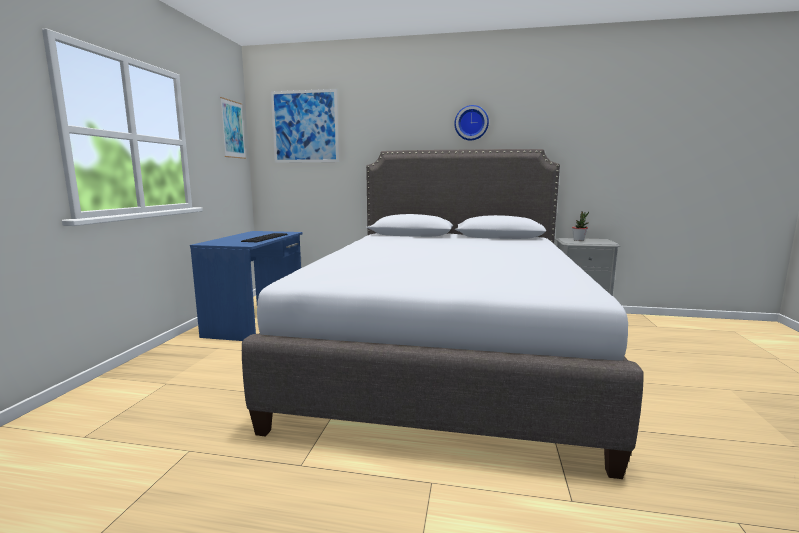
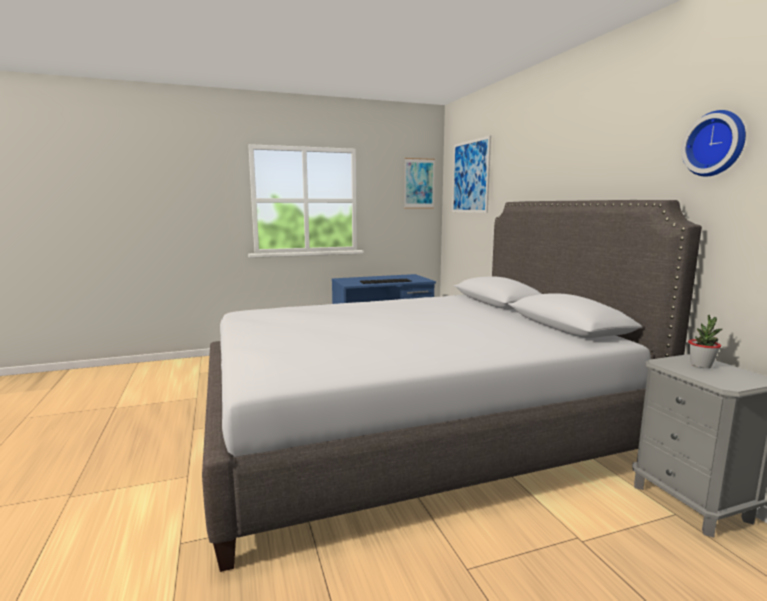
camera: 60 degrees right, 0 degrees up
wall clock [454,105,489,141] -> wall clock moved to [681,110,746,177]

